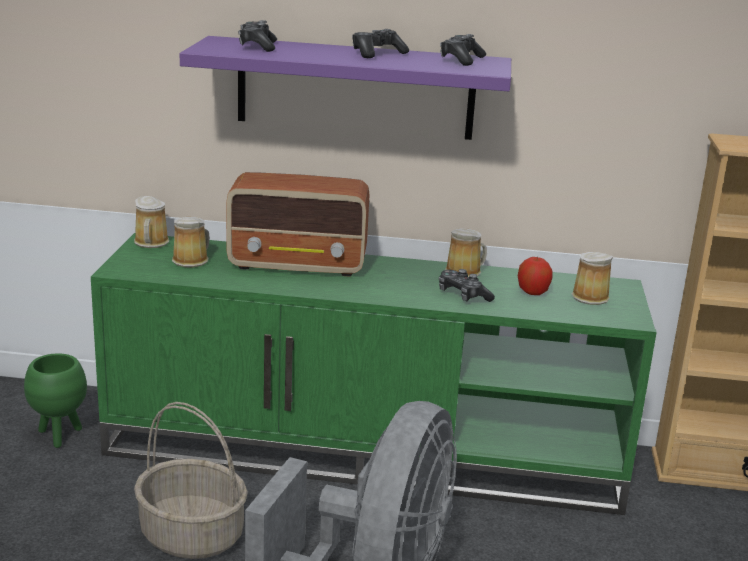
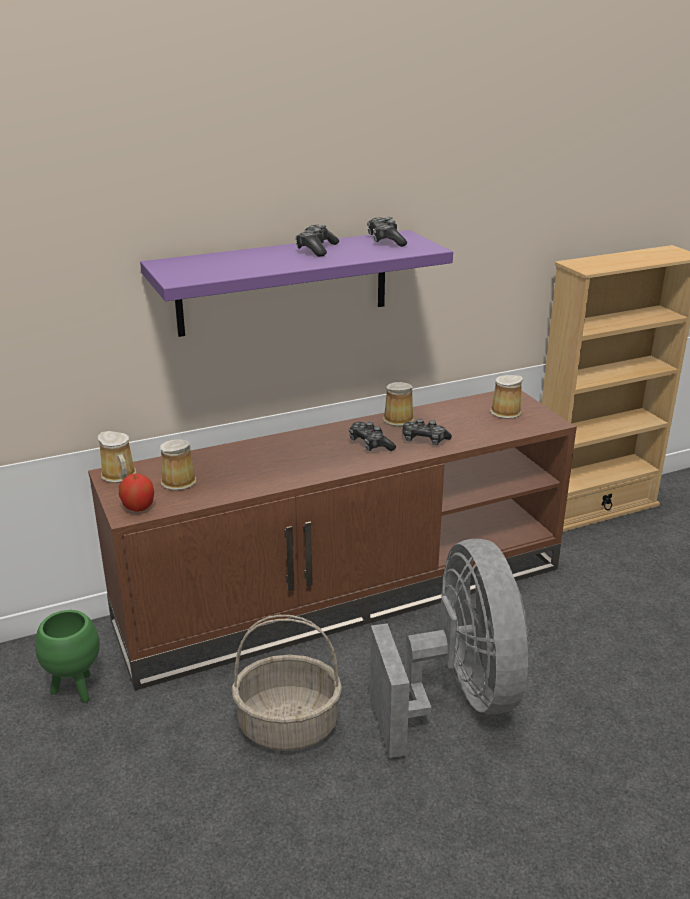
camera: 30 degrees left, 5 degrees up
green tv stand [91,233,657,515] -> brown tv stand [88,390,577,691]
radio [226,172,370,277] -> none
game controller [238,20,277,52] -> game controller moved to [349,422,396,451]
apple [518,257,552,295] -> apple moved to [119,474,154,512]

